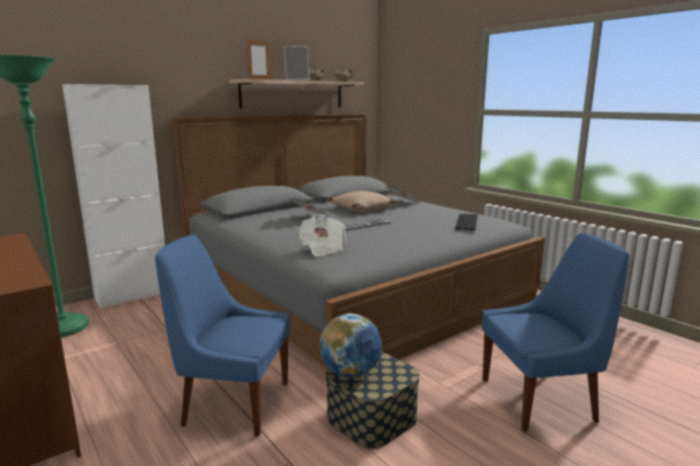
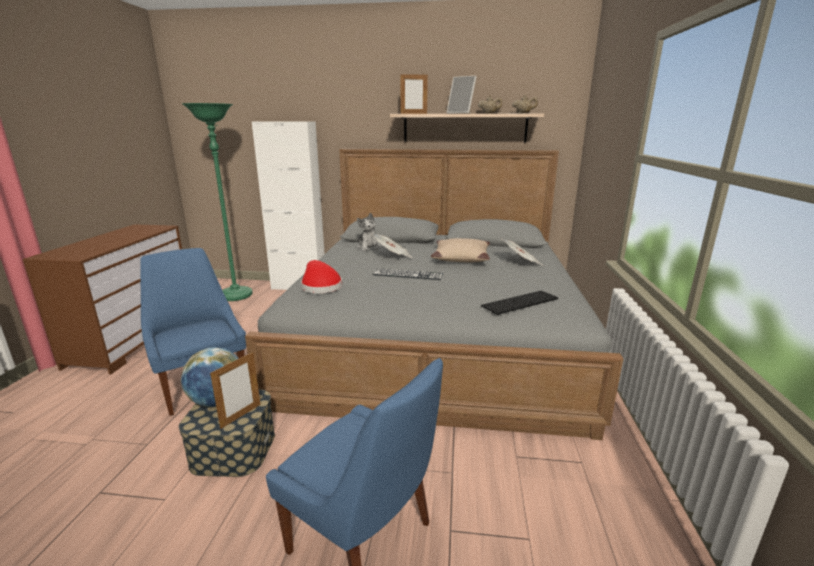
camera: 45 degrees right, 5 degrees up
newspaper [298,214,346,257] -> red hat [301,260,342,293]
none -> picture frame [210,352,261,429]
none -> plush toy [357,213,380,251]

